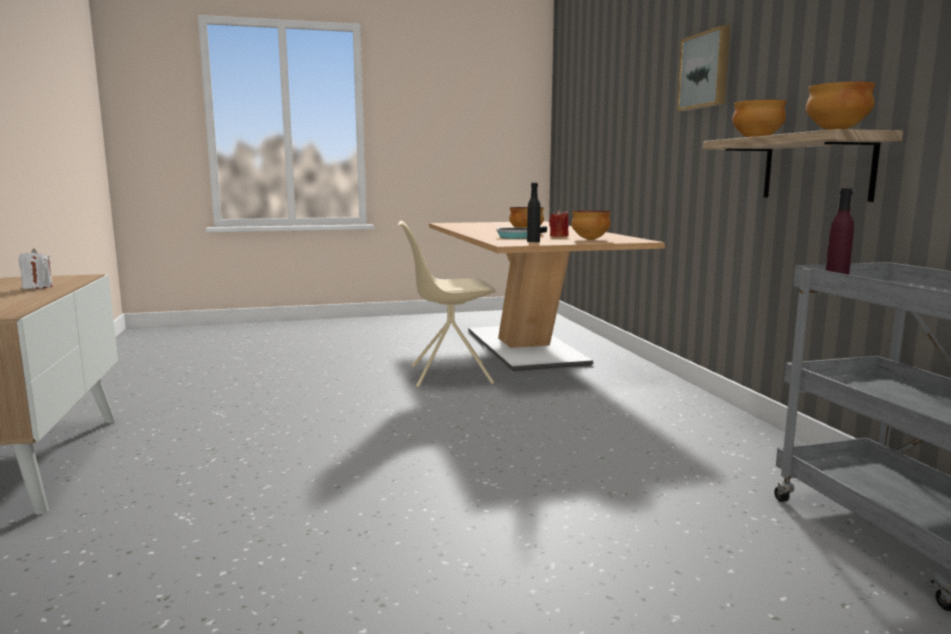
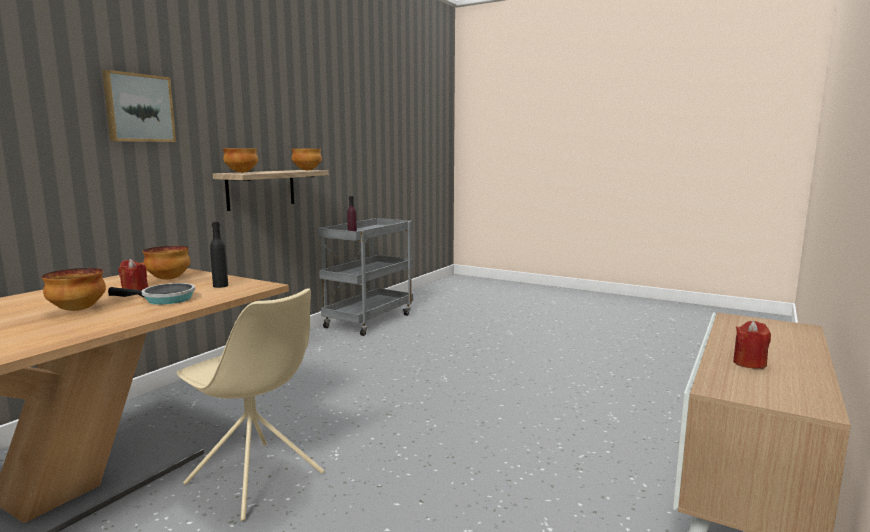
camera: 135 degrees left, 0 degrees up
white candle [18,249,53,289] -> red candle [733,321,771,369]

